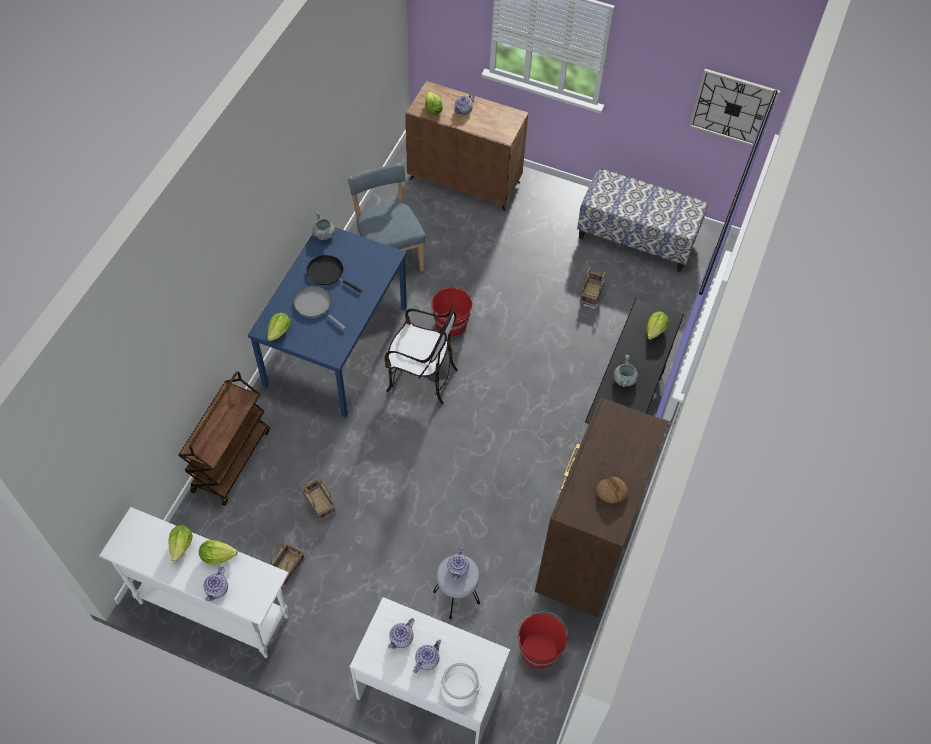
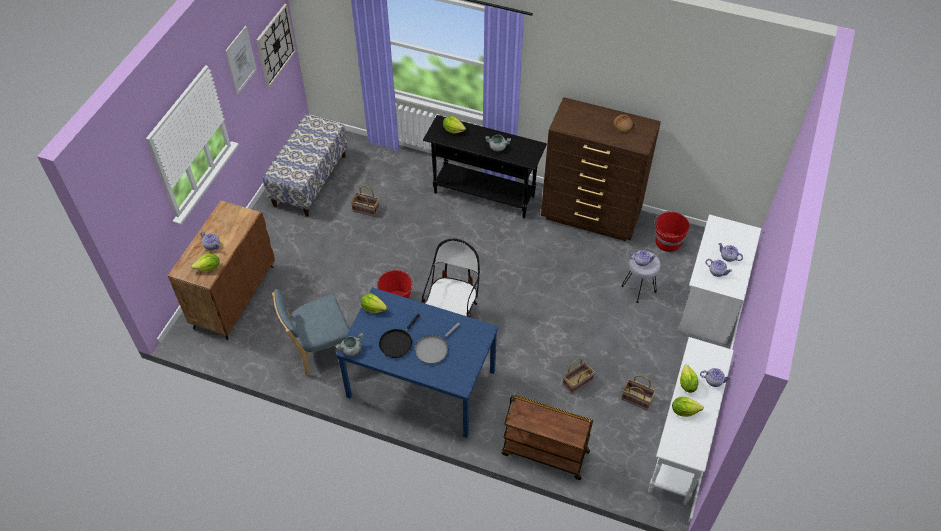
camera: 90 degrees left, 5 degrees down
lettuce [267,313,291,341] -> lettuce moved to [361,293,388,313]
cooking pot [439,663,481,707] -> none
none -> picture [225,26,257,95]

